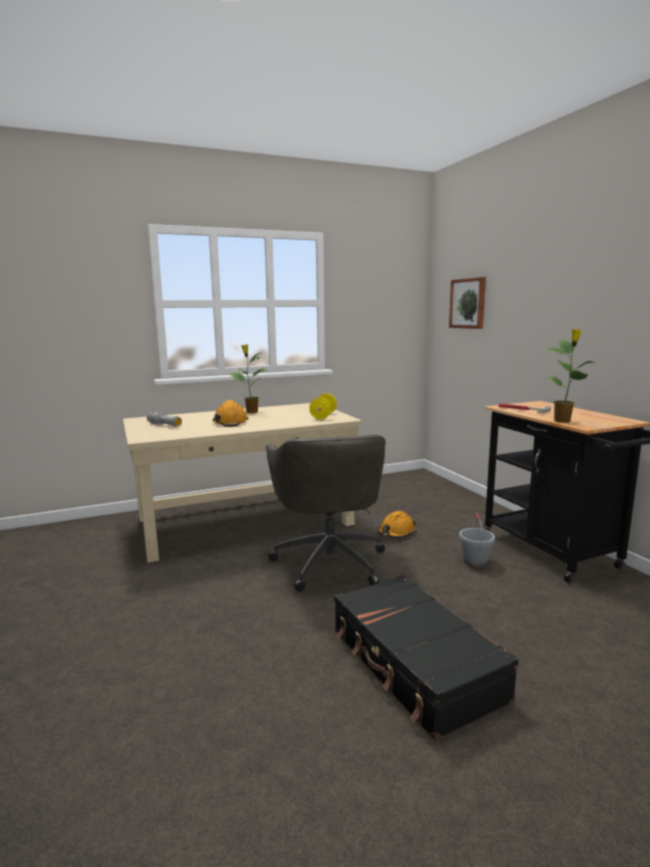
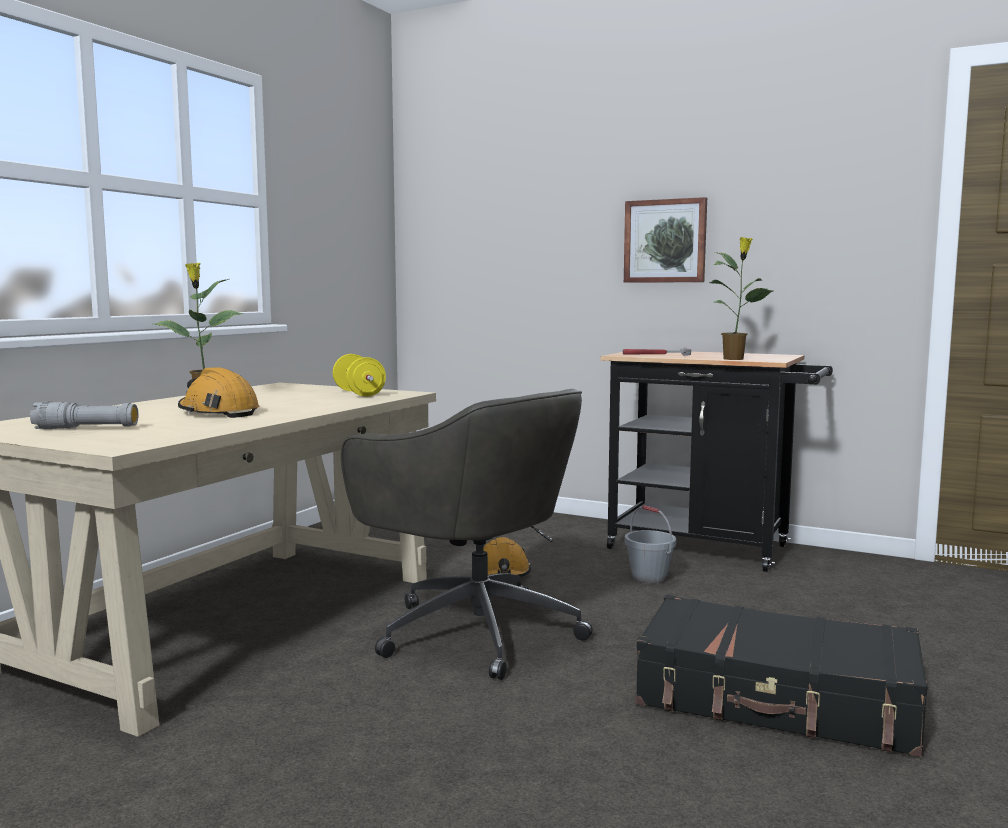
camera: 40 degrees left, 5 degrees down
picture [449,277,486,329] -> picture moved to [624,197,707,283]

